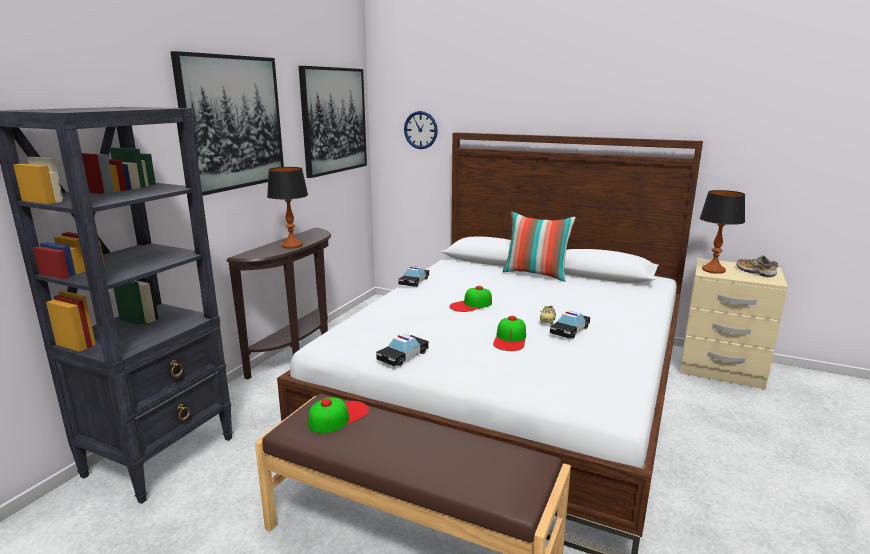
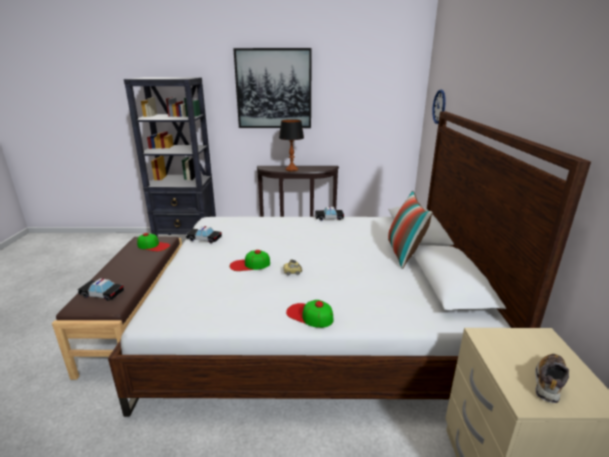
camera: 65 degrees right, 5 degrees up
picture [299,66,367,178] -> none
cap [449,286,492,312] -> cap moved to [286,300,333,328]
toy car [550,311,590,339] -> toy car moved to [77,278,124,301]
table lamp [700,190,745,274] -> none

